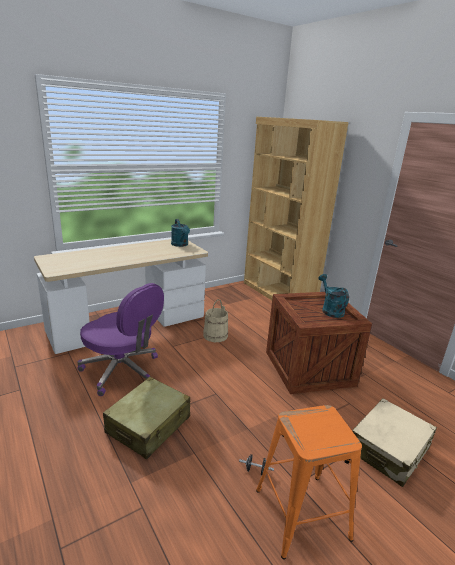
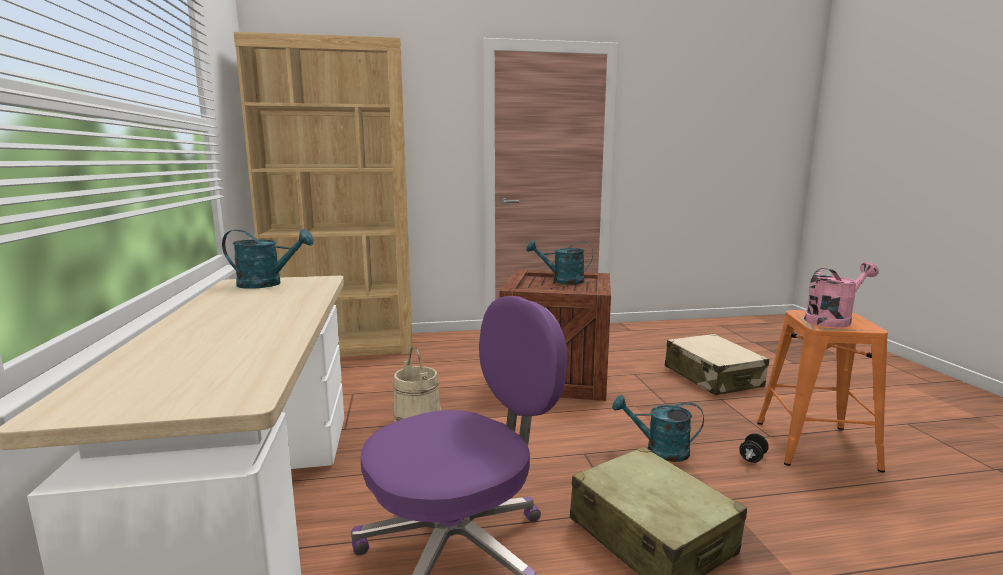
camera: 65 degrees left, 10 degrees down
none -> turquoise watering can [612,395,704,462]
none -> pink watering can [804,262,879,328]

